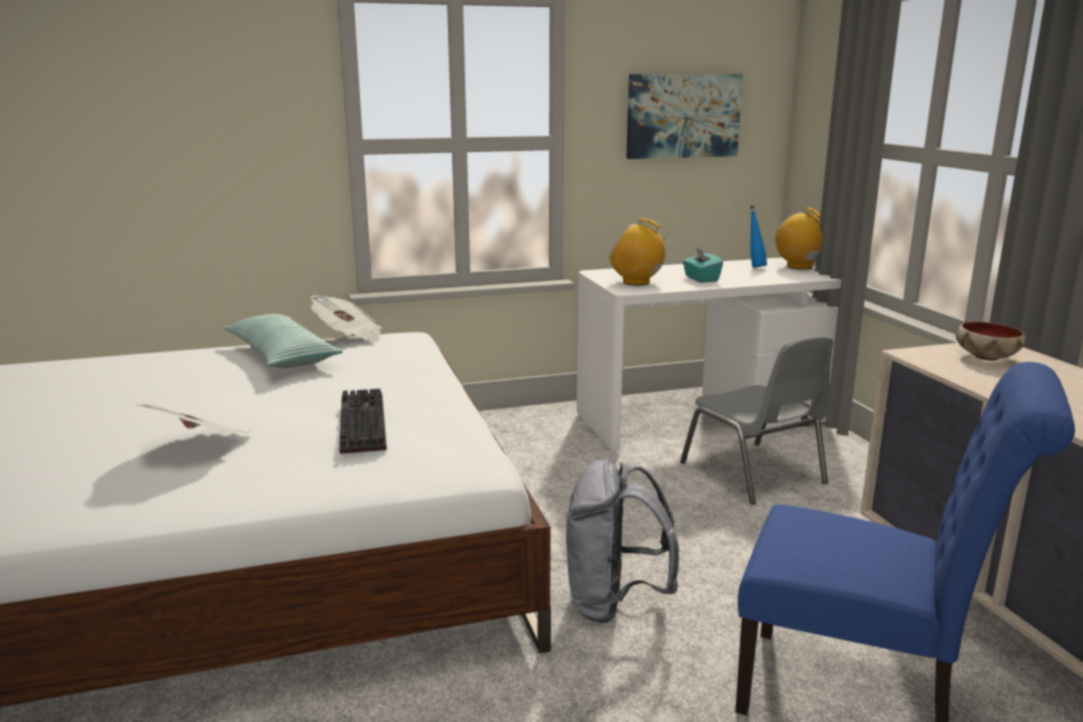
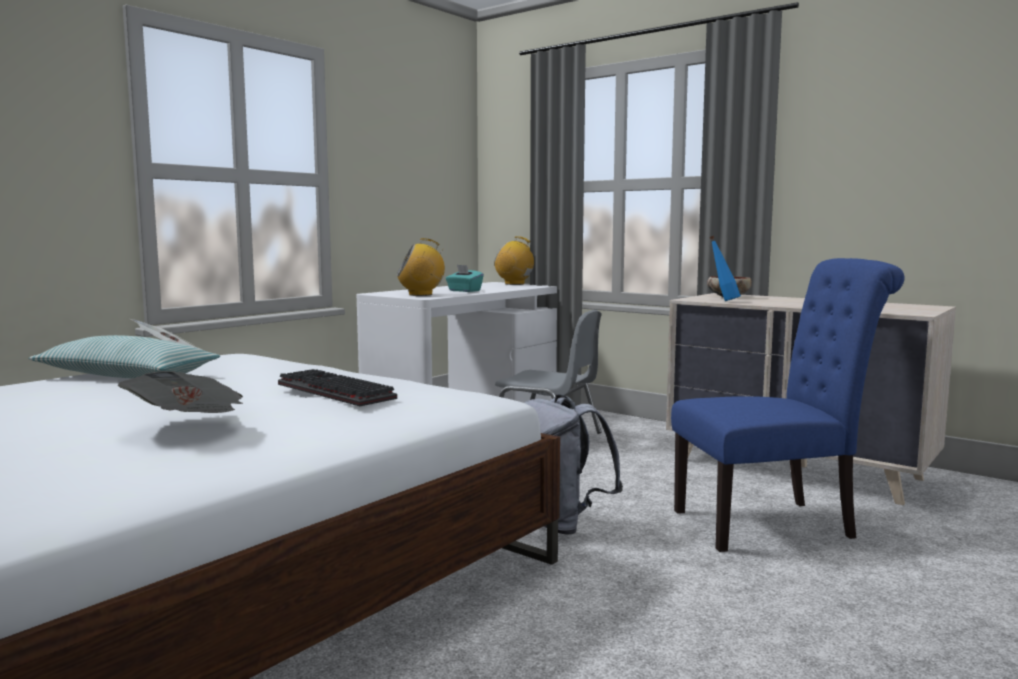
camera: 35 degrees left, 10 degrees down
picture [626,74,743,159] -> none
blue bottle [750,206,767,267] -> blue bottle moved to [709,236,741,301]

